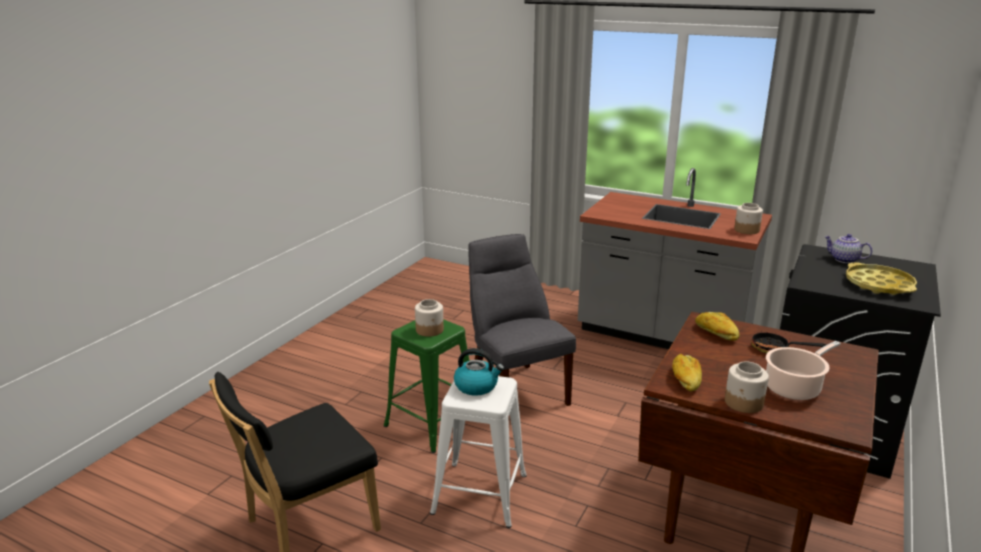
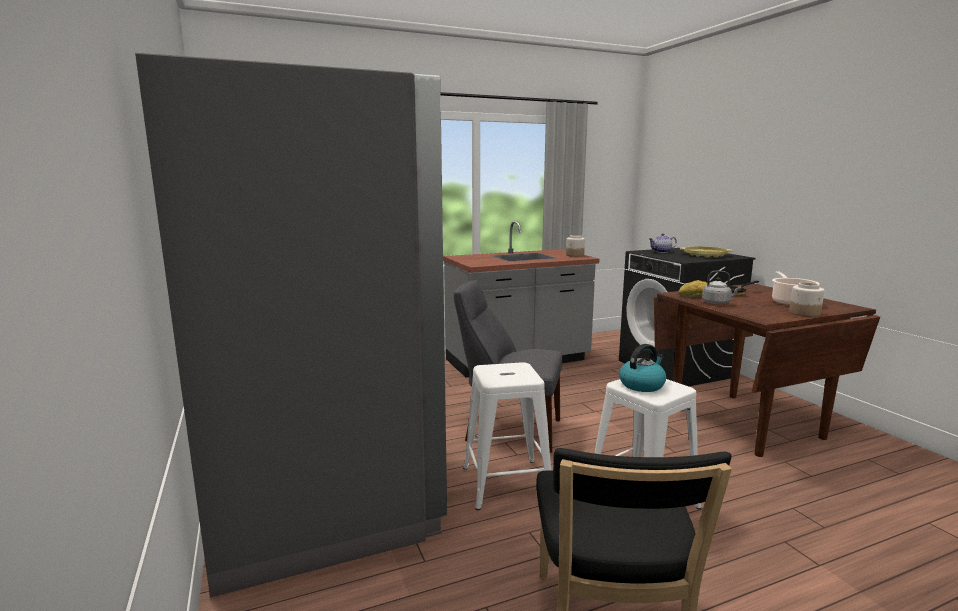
camera: 50 degrees left, 10 degrees down
green stool [384,319,469,453] -> white stool [463,362,551,510]
jar [415,299,444,337] -> none
bread [672,354,702,392] -> none
none -> grey fridge [135,53,447,598]
none -> grey kettle [702,270,741,305]

